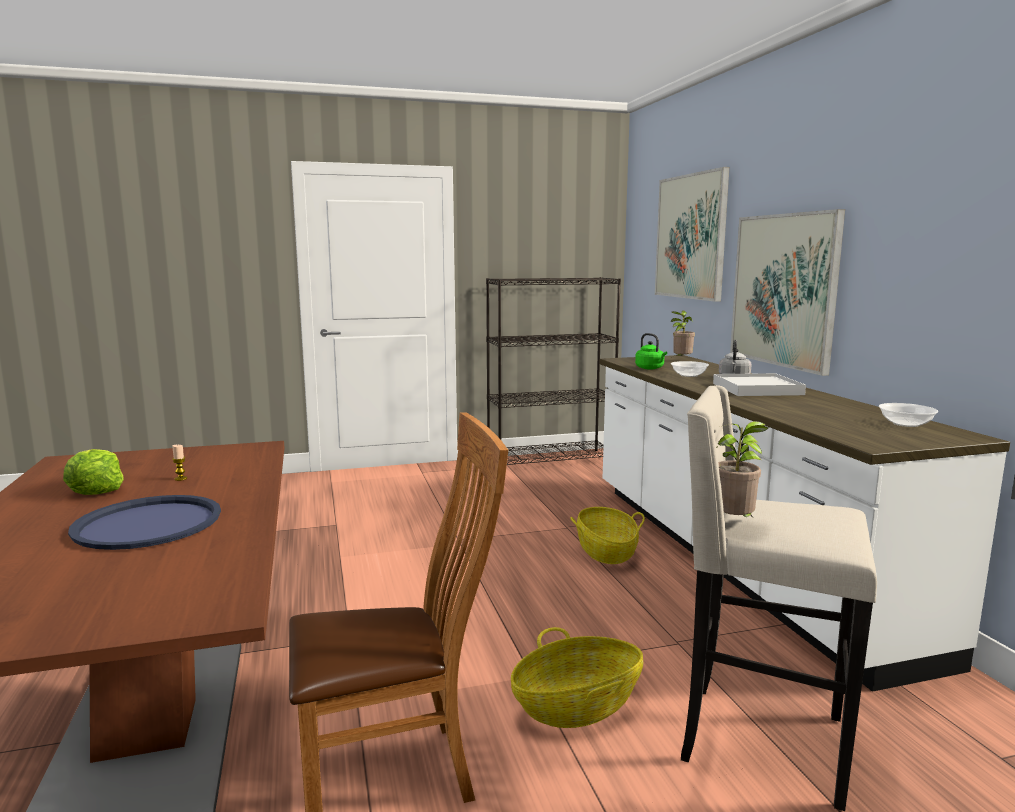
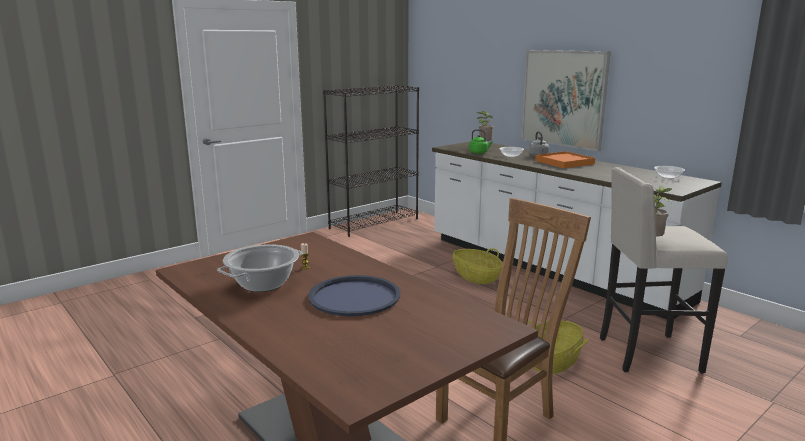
camera: 25 degrees left, 5 degrees up
lettuce [63,449,124,495] -> cooking pot [217,244,303,292]
picture [655,167,729,302] -> none
white tray [713,373,806,396] -> orange tray [535,151,595,168]

